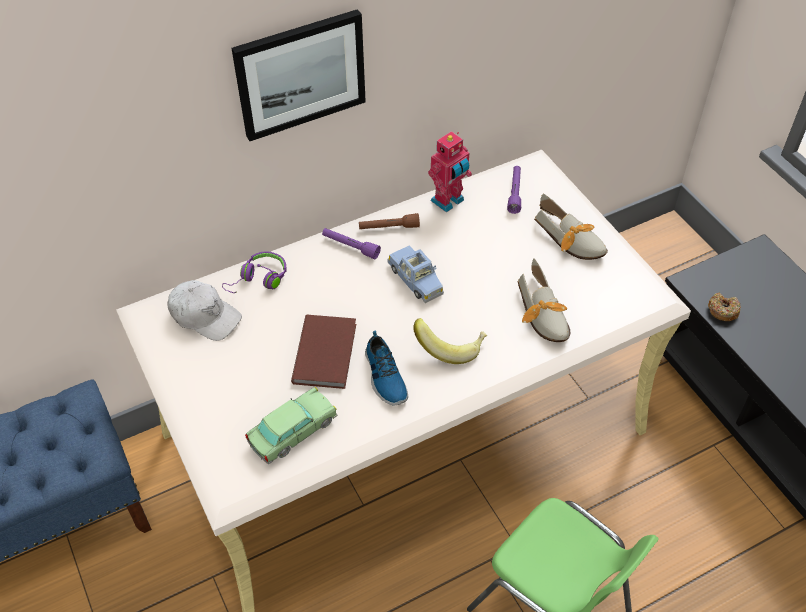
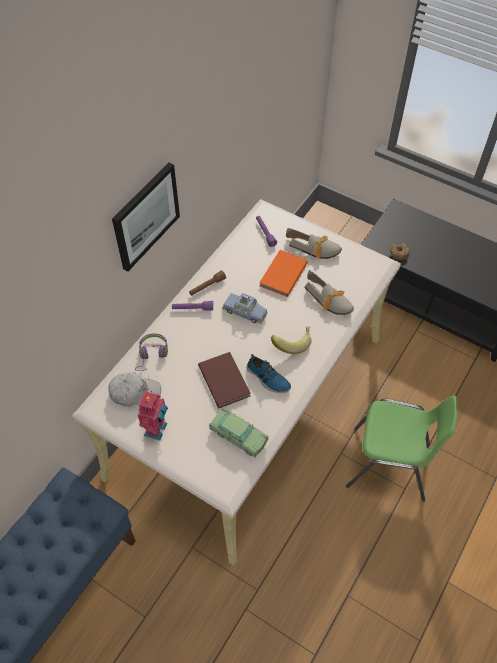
camera: 30 degrees left, 5 degrees up
toy car [245,387,337,464] -> toy car turned 105 degrees clockwise [209,408,269,457]
toy robot [428,131,472,212] -> toy robot moved to [138,391,168,440]
none -> orange book [259,250,308,297]

